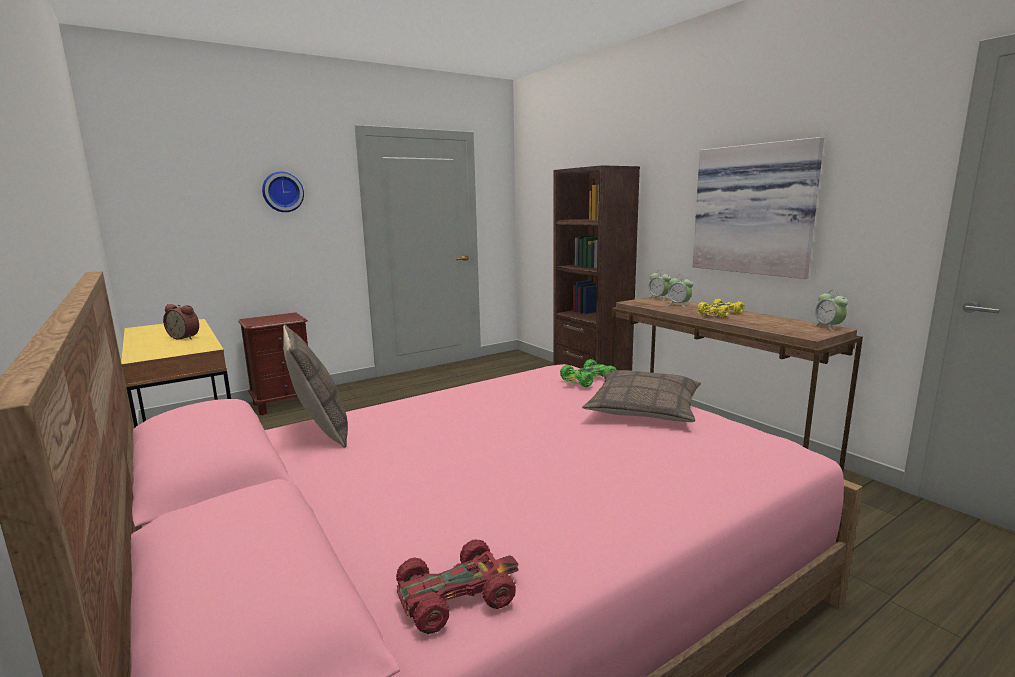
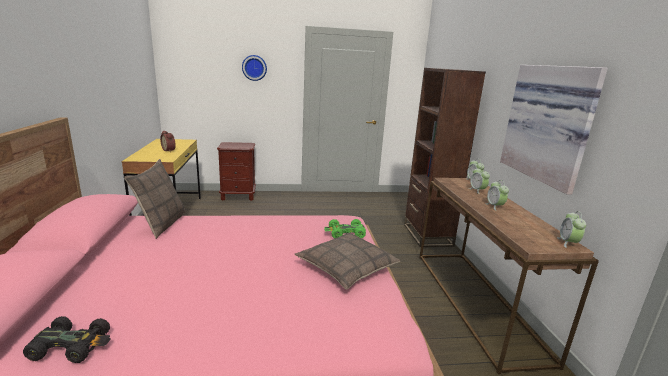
camera: 25 degrees right, 5 degrees up
red toy car [396,539,519,634] -> black toy car [23,316,111,363]
yellow toy car [697,299,745,318] -> alarm clock [485,180,509,210]

